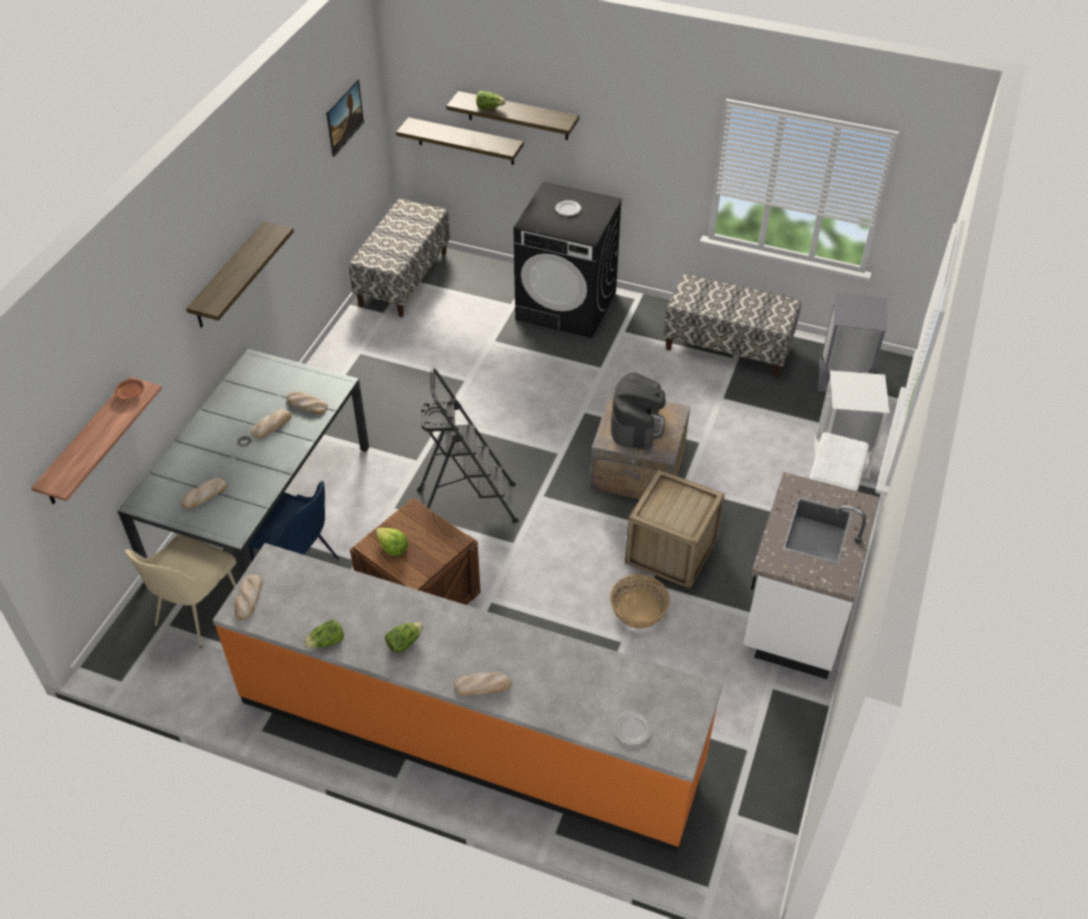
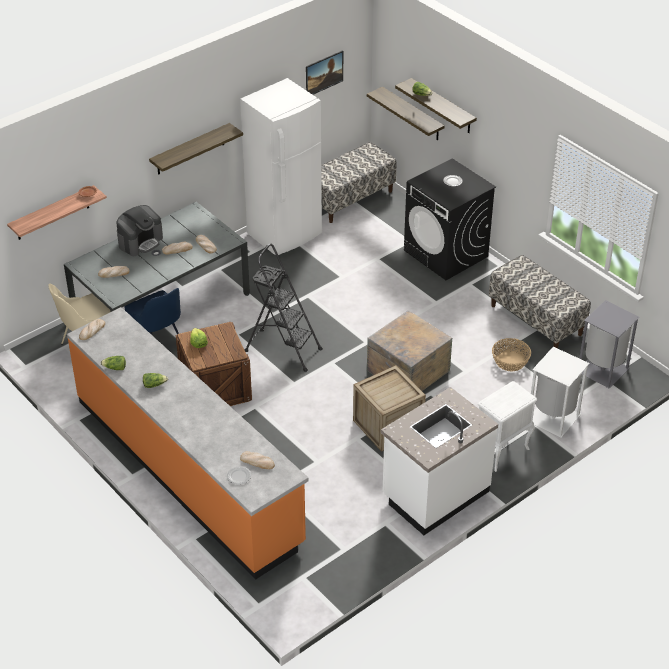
camera: 30 degrees right, 5 degrees down
bread [454,672,512,696] -> bread moved to [240,451,275,470]
basket [610,574,670,629] -> basket moved to [492,338,531,371]
coffee machine [611,373,666,450] -> coffee machine moved to [116,205,163,256]
none -> white fridge [240,78,322,255]

